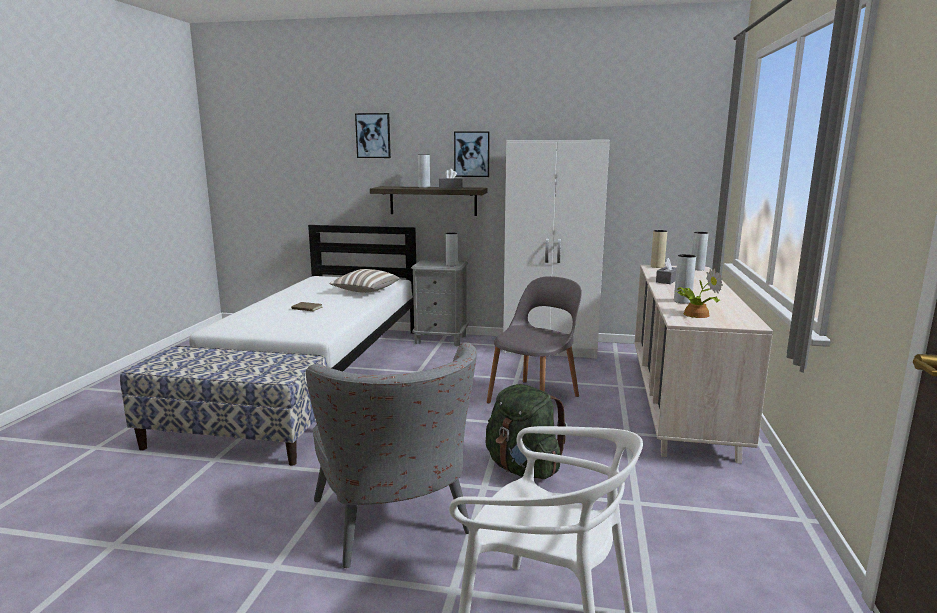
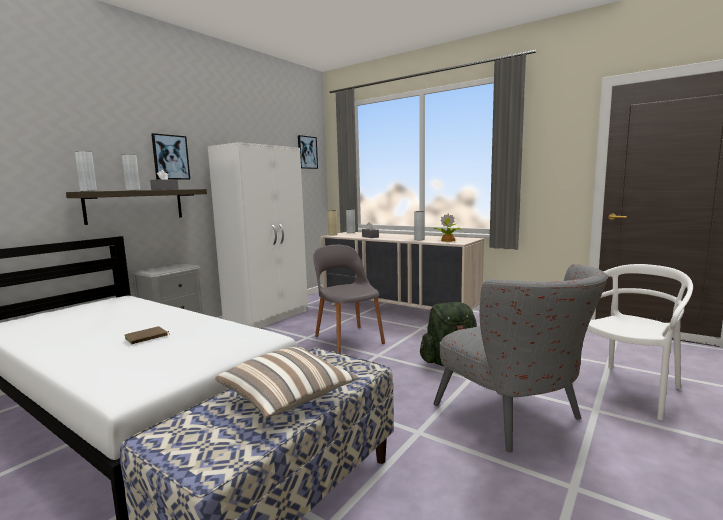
camera: 65 degrees left, 5 degrees down
grey armchair [306,343,477,568] -> grey armchair turned 60 degrees clockwise [433,264,608,453]
pillow [329,269,400,293] -> pillow moved to [215,347,358,418]
picture [355,113,391,158] -> picture moved to [298,135,318,169]
grey vase [446,233,458,266] -> grey vase moved to [75,151,97,191]

